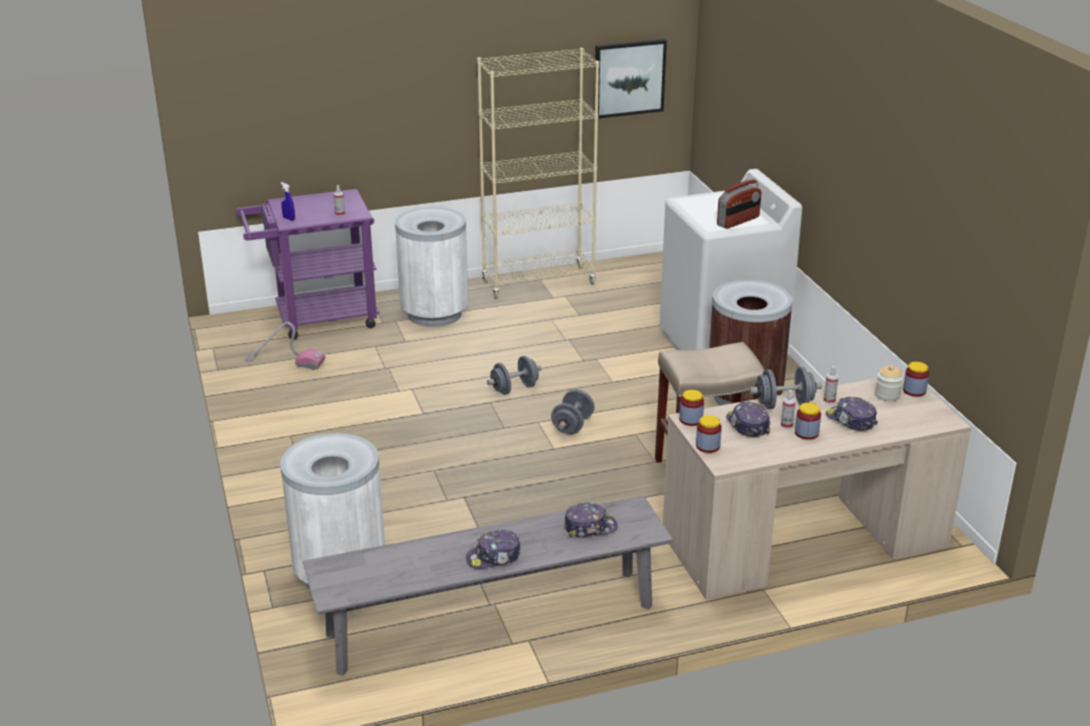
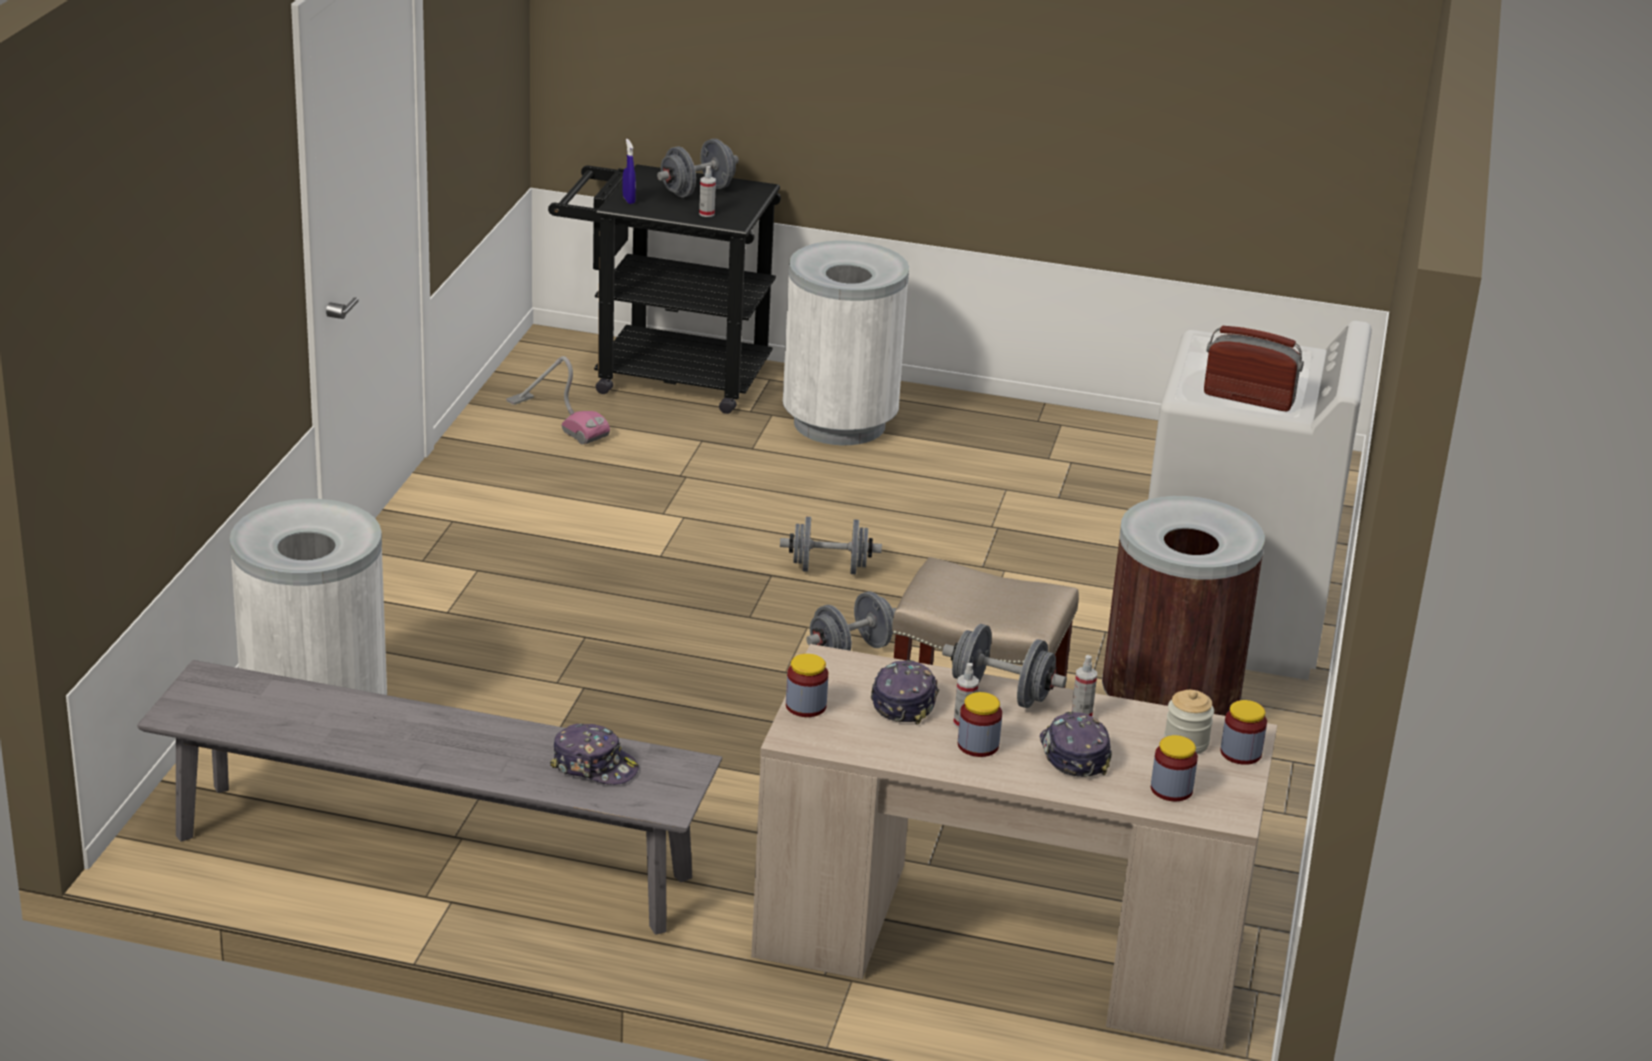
camera: 30 degrees right, 0 degrees up
purple cart [236,189,380,340] -> black cart [548,164,781,414]
cap [466,530,520,569] -> none
beige bookcase [477,48,599,299] -> none
picture [594,39,667,119] -> none
jar [679,390,704,426] -> jar moved to [1151,735,1198,801]
radio [717,179,761,229] -> radio turned 150 degrees counterclockwise [1204,326,1304,411]
none -> grey dumbbell [657,139,739,197]

